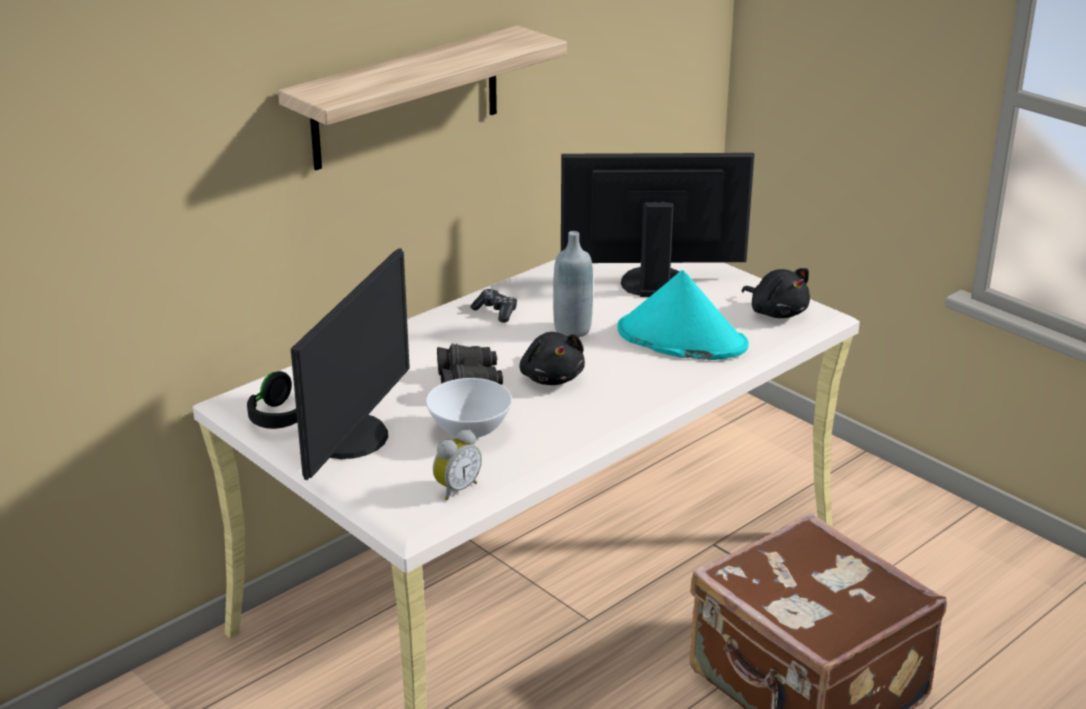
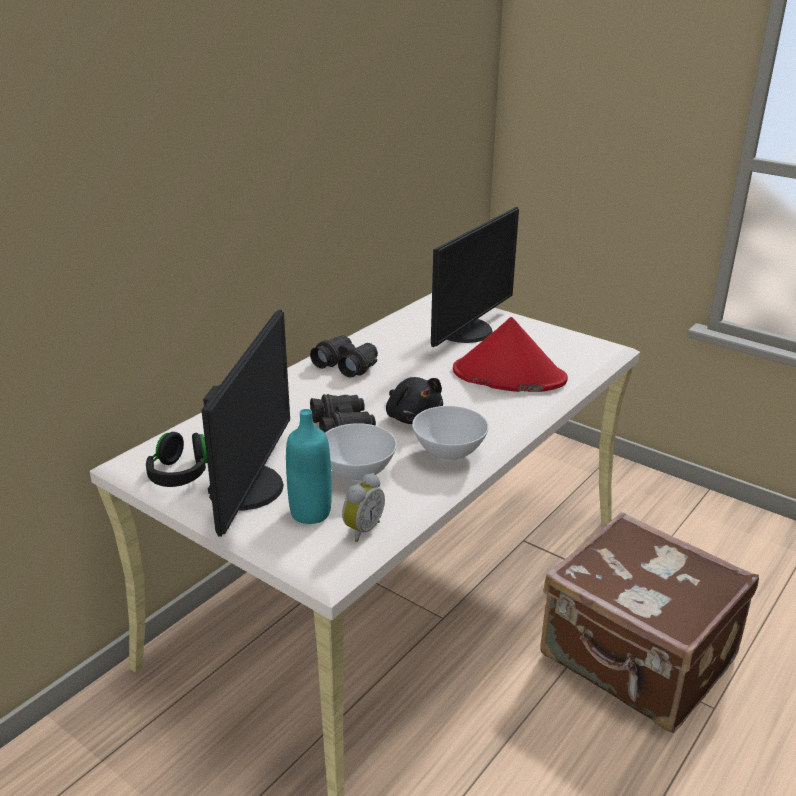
camera: 10 degrees left, 0 degrees up
shelf [278,26,567,170] -> none
game controller [471,289,517,323] -> black binoculars [310,335,378,378]
grey bottle [553,231,593,337] -> none
monitor [561,153,754,297] -> monitor turned 135 degrees clockwise [431,207,519,347]
turquoise hat [617,270,749,360] -> red hat [453,317,568,392]
black plush toy [741,268,810,318] -> none
none -> turquoise bottle [286,409,332,524]
none -> white bowl [412,406,489,461]

